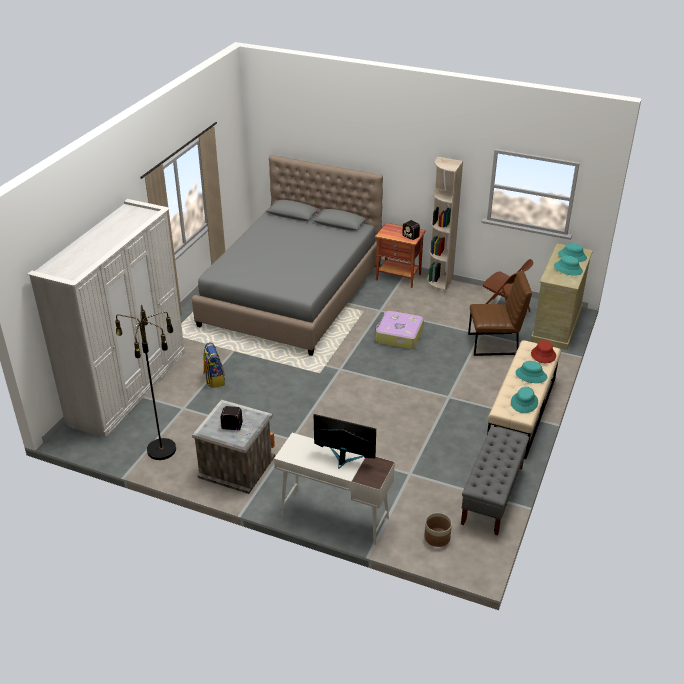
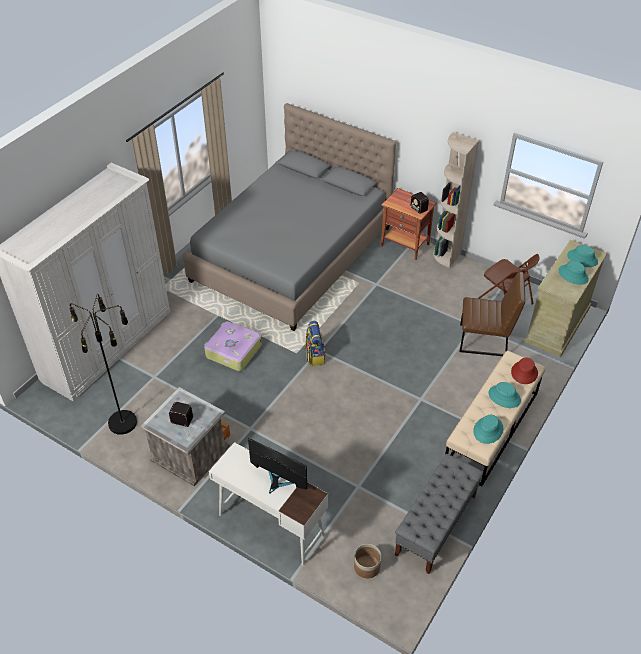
camera: 10 degrees right, 10 degrees up
backpack [203,342,225,388] -> backpack moved to [304,321,326,366]
suitcase [375,311,424,349] -> suitcase moved to [204,321,262,371]

